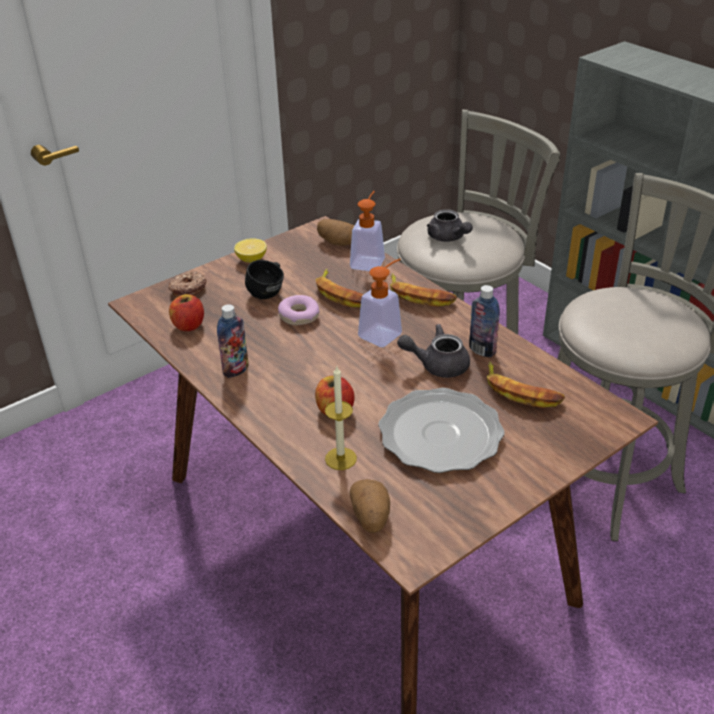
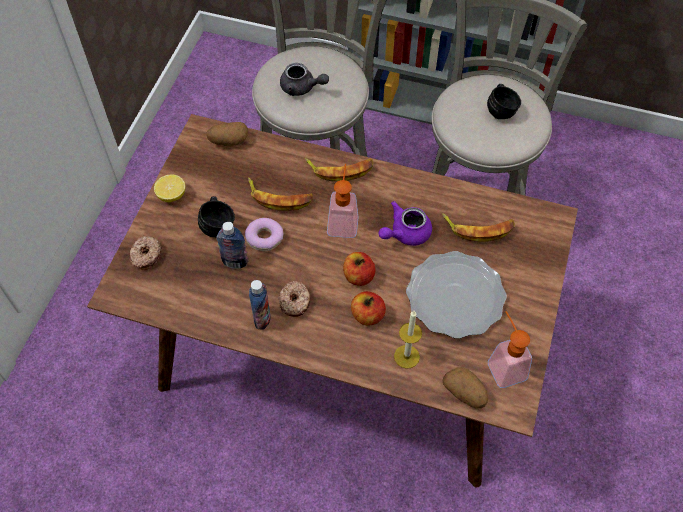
camera: 35 degrees left, 20 degrees up
apple [169,294,204,331] -> apple moved to [343,252,376,286]
soap dispenser [350,191,385,271] -> soap dispenser moved to [488,311,532,388]
grey teapot [397,324,470,378] -> purple teapot [379,201,432,246]
bottle [469,285,500,357] -> bottle moved to [216,222,249,269]
none -> donut [278,281,310,317]
none -> black mug [487,84,521,119]

